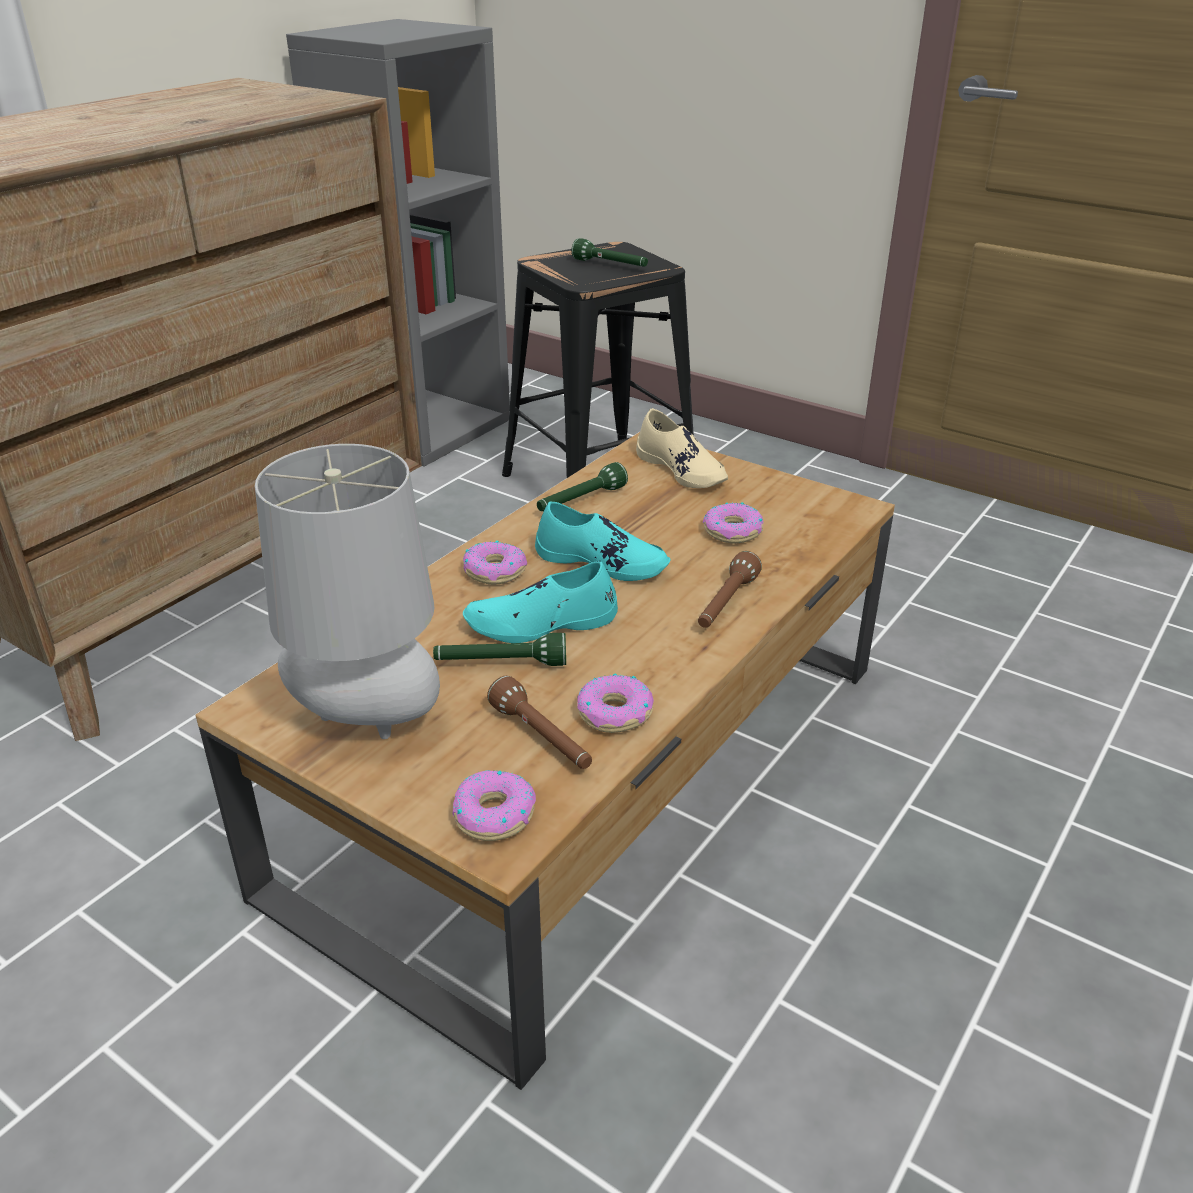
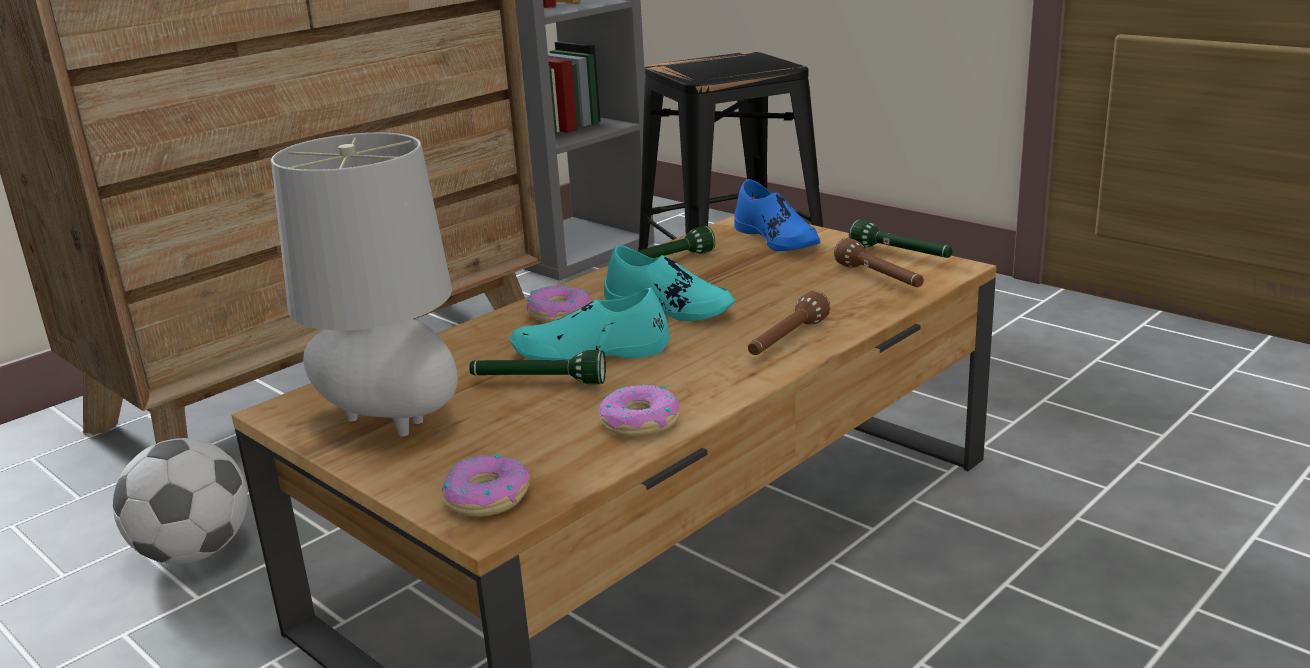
camera: 10 degrees right, 10 degrees down
brown flashlight [487,676,592,769] -> brown flashlight moved to [834,238,924,287]
green flashlight [572,238,648,267] -> green flashlight moved to [849,220,953,258]
beige shoe [636,408,728,488] -> blue shoe [734,179,820,251]
donut [703,502,764,544] -> none
none -> football [113,438,248,564]

